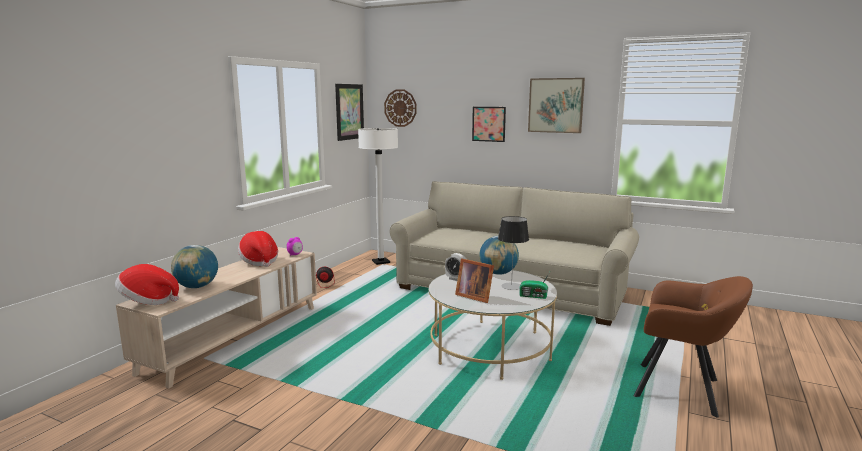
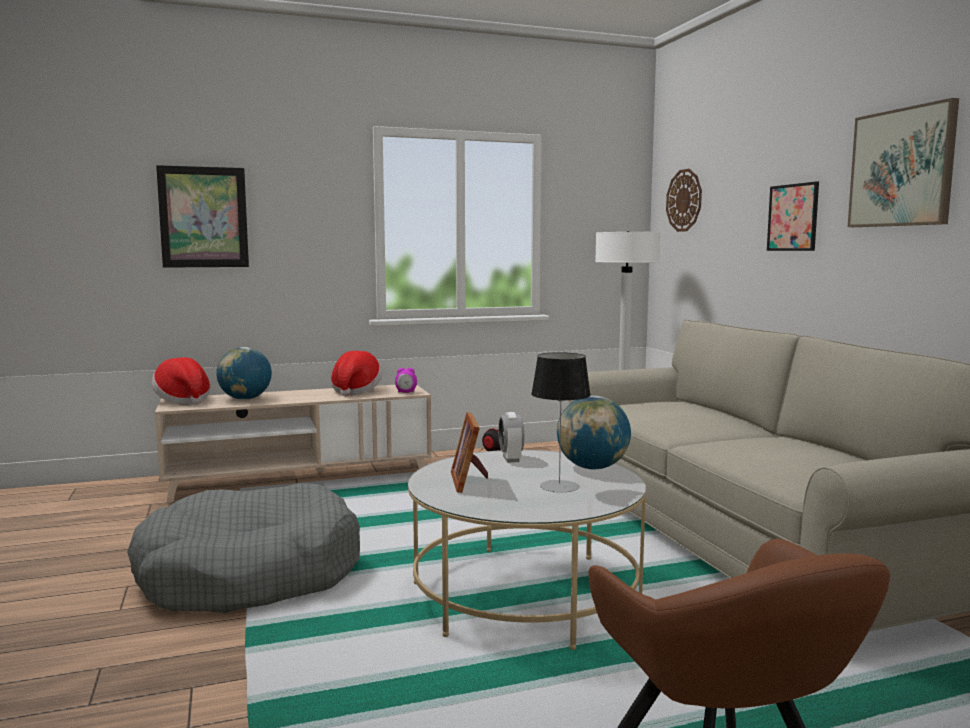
camera: 45 degrees right, 5 degrees down
picture [335,84,364,141] -> picture moved to [156,165,249,268]
radio [520,270,551,299] -> none
none -> grey dog bed [127,483,360,613]

